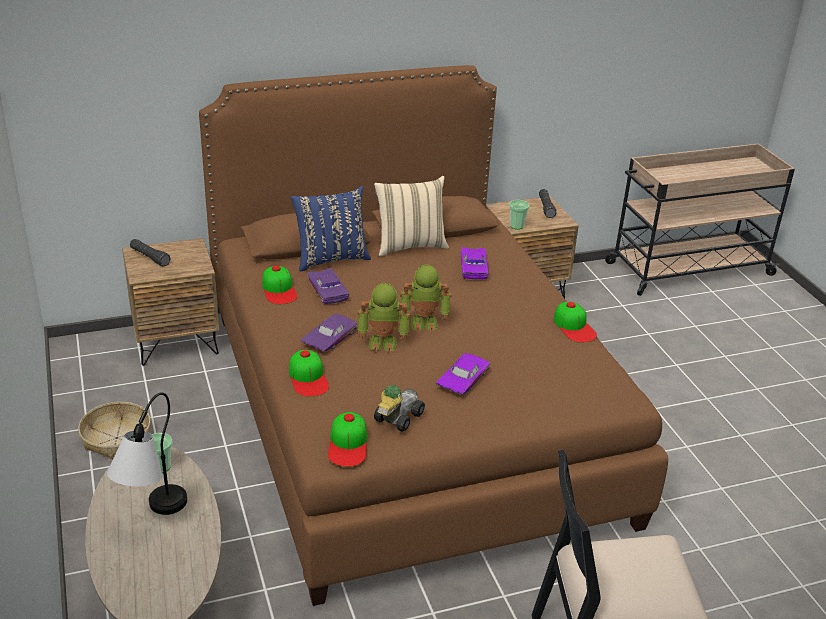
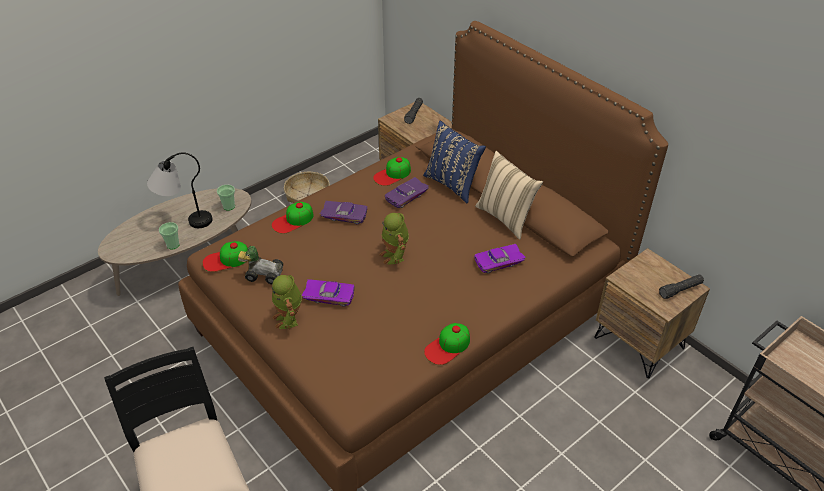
camera: 70 degrees right, 10 degrees up
toy robot [357,283,411,353] -> toy robot moved to [272,275,302,330]
cup [509,200,529,230] -> cup moved to [159,222,180,249]

